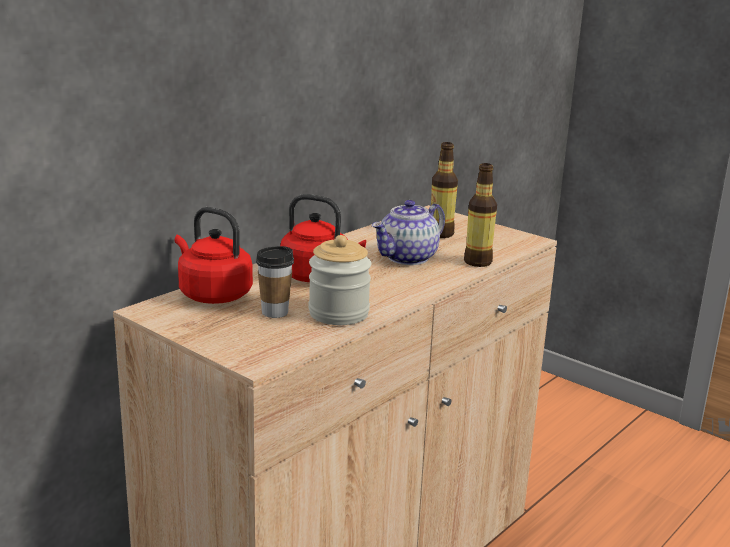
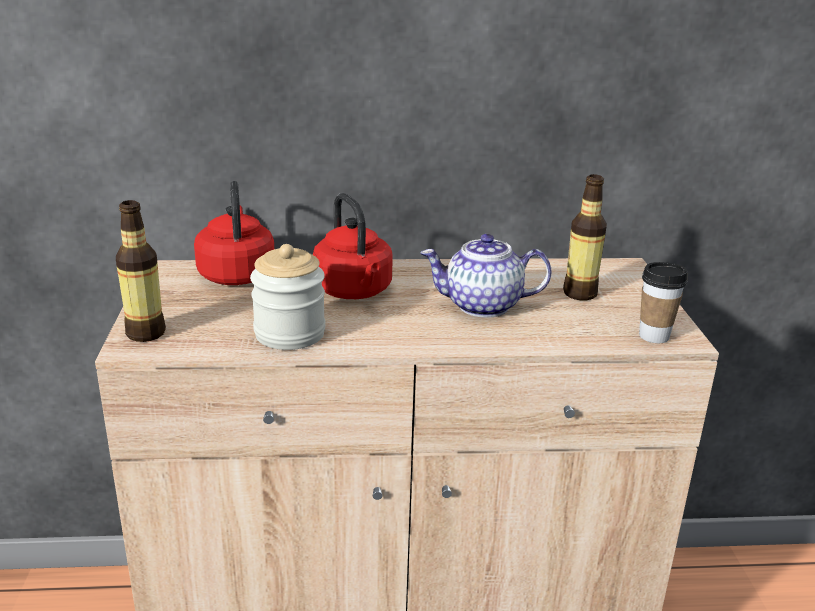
camera: 45 degrees right, 5 degrees up
cup [256,246,294,318] -> cup moved to [639,262,688,343]
bottle [464,163,497,267] -> bottle moved to [116,200,166,342]

